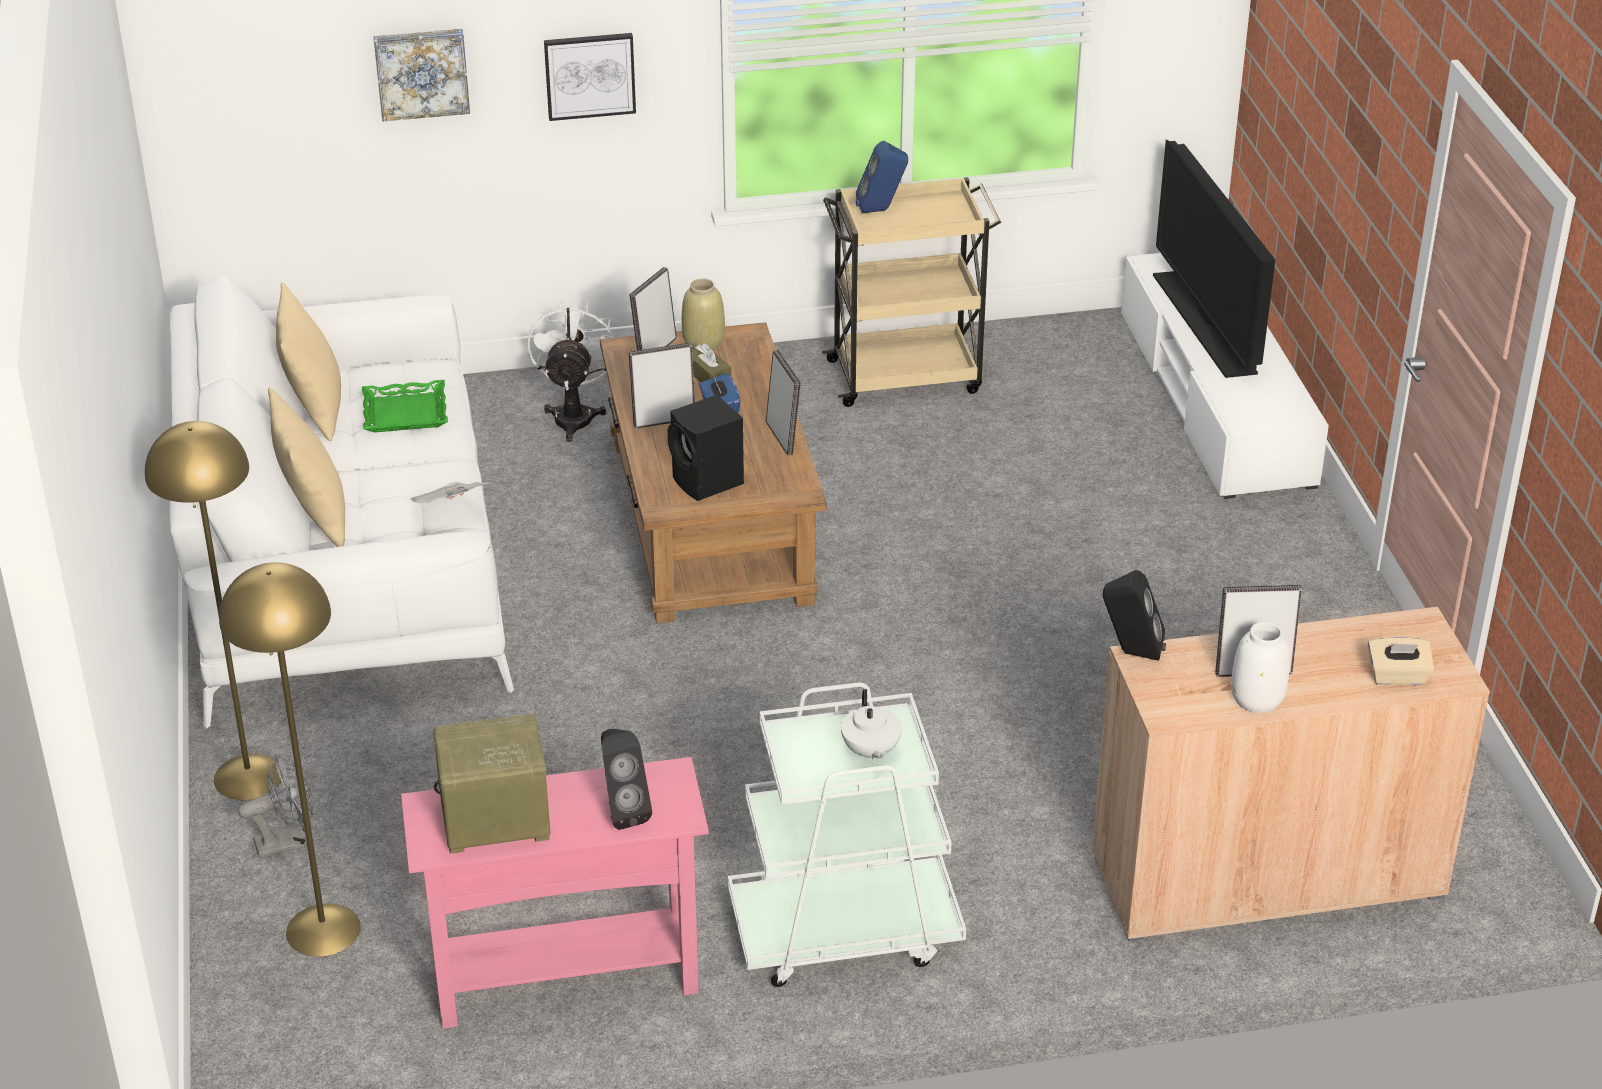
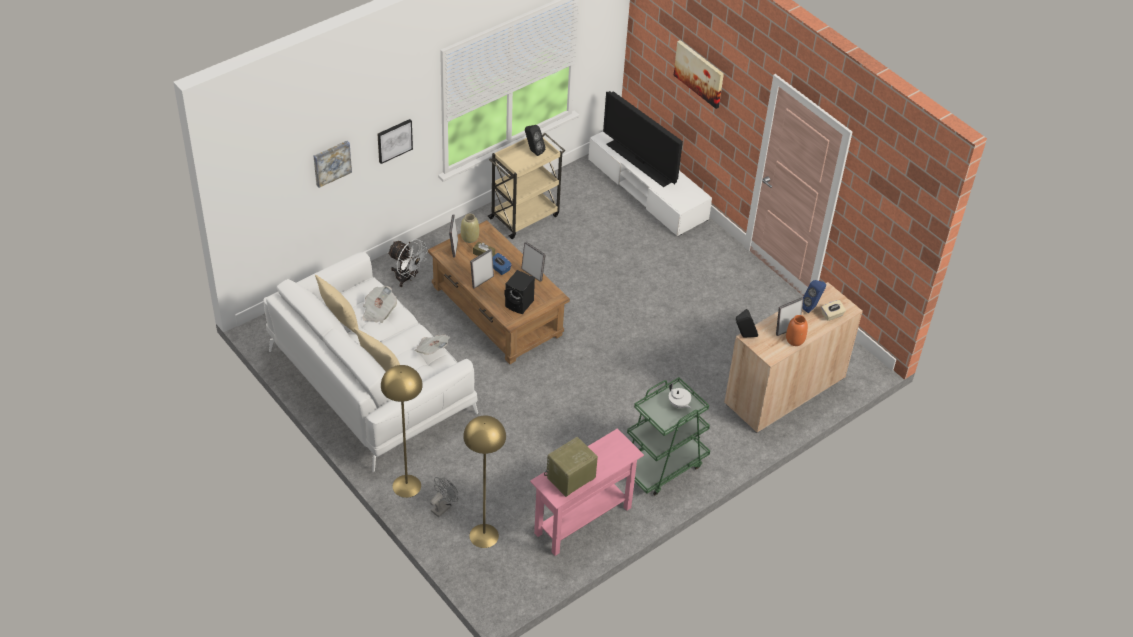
camera: 30 degrees left, 10 degrees up
green tray [362,380,448,432] -> newspaper [362,286,397,323]
white fan [528,300,615,442] -> white fan turned 150 degrees clockwise [387,239,428,287]
black speaker [601,729,652,830] -> black speaker moved to [525,125,546,156]
white cart [728,682,966,987] -> green cart [627,377,710,496]
blue speaker [856,141,908,213] -> blue speaker moved to [802,280,826,313]
white vase [1231,622,1290,713] -> orange vase [786,315,808,346]
none -> picture [674,40,724,109]

